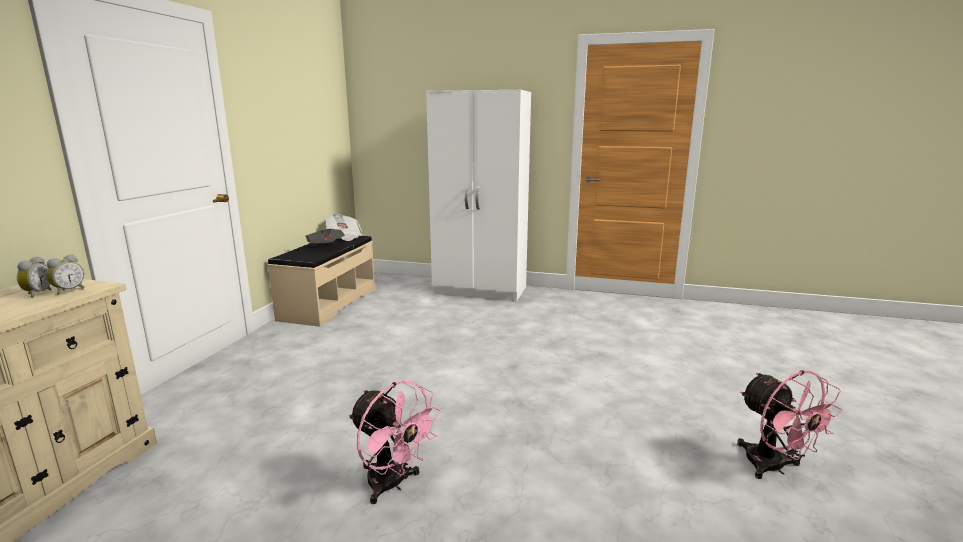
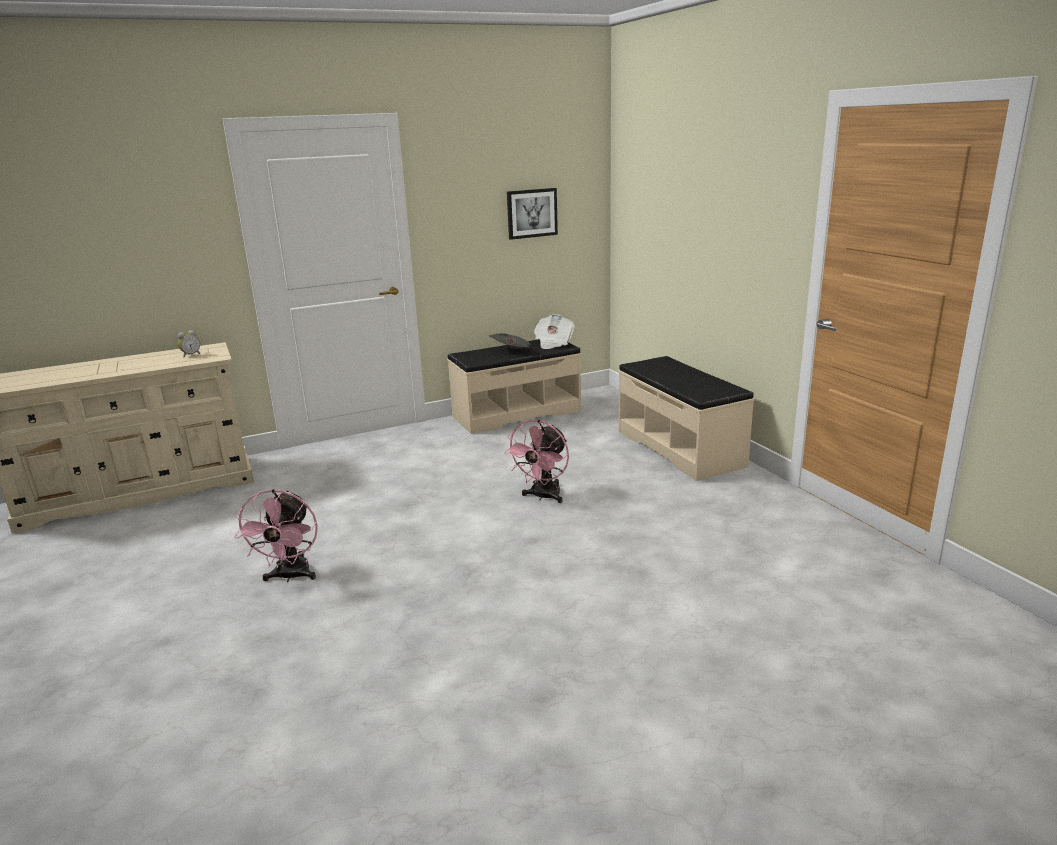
camera: 50 degrees right, 5 degrees up
alarm clock [46,254,84,295] -> none
white wardrobe [426,90,531,301] -> beige bench [618,356,754,481]
pink fan [737,370,843,479] -> pink fan moved to [504,420,569,503]
none -> picture [507,188,558,240]

